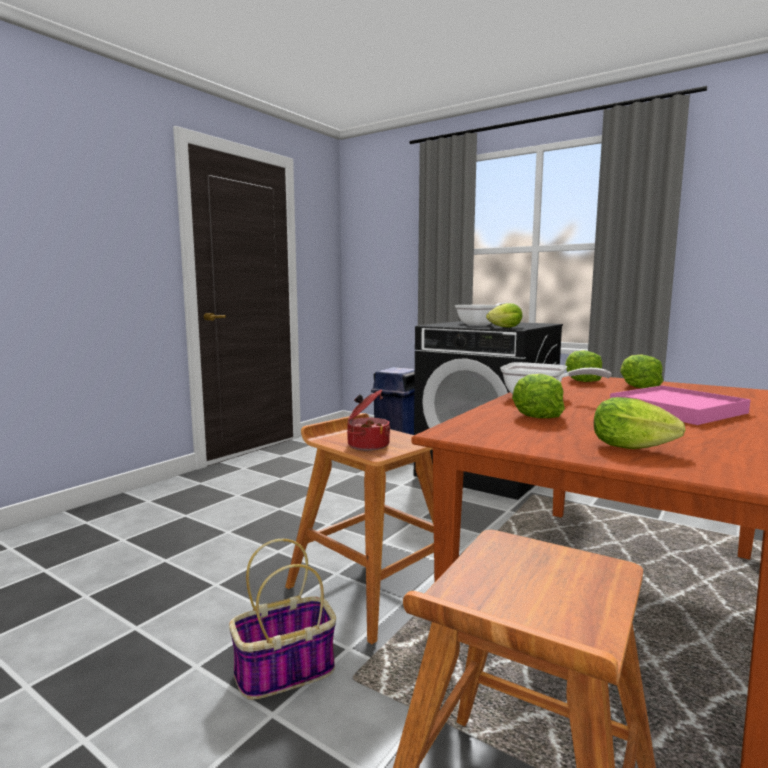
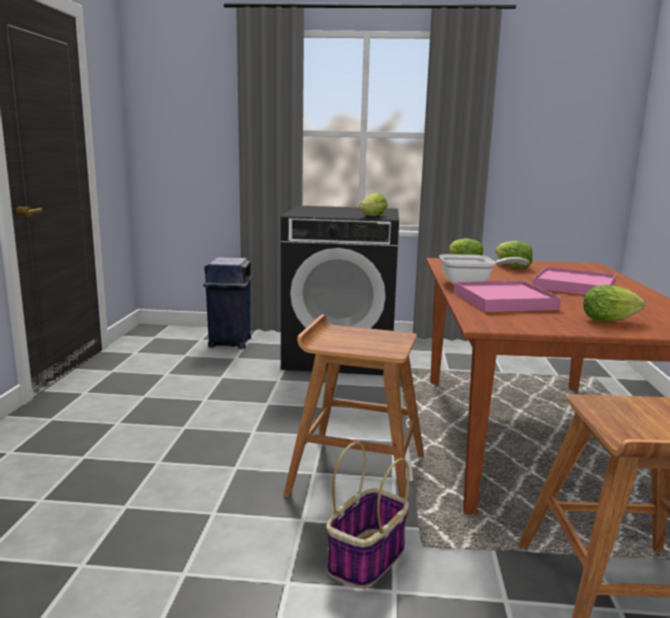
camera: 30 degrees left, 5 degrees up
cooking pot [347,389,390,451] -> none
frying pan [455,303,505,325] -> none
lettuce [512,374,565,418] -> pink tray [454,281,561,312]

